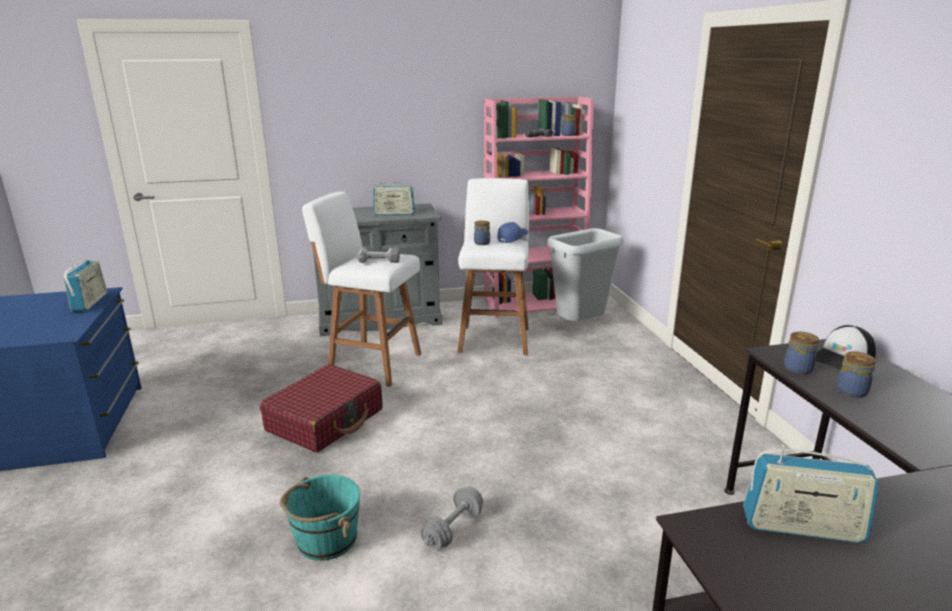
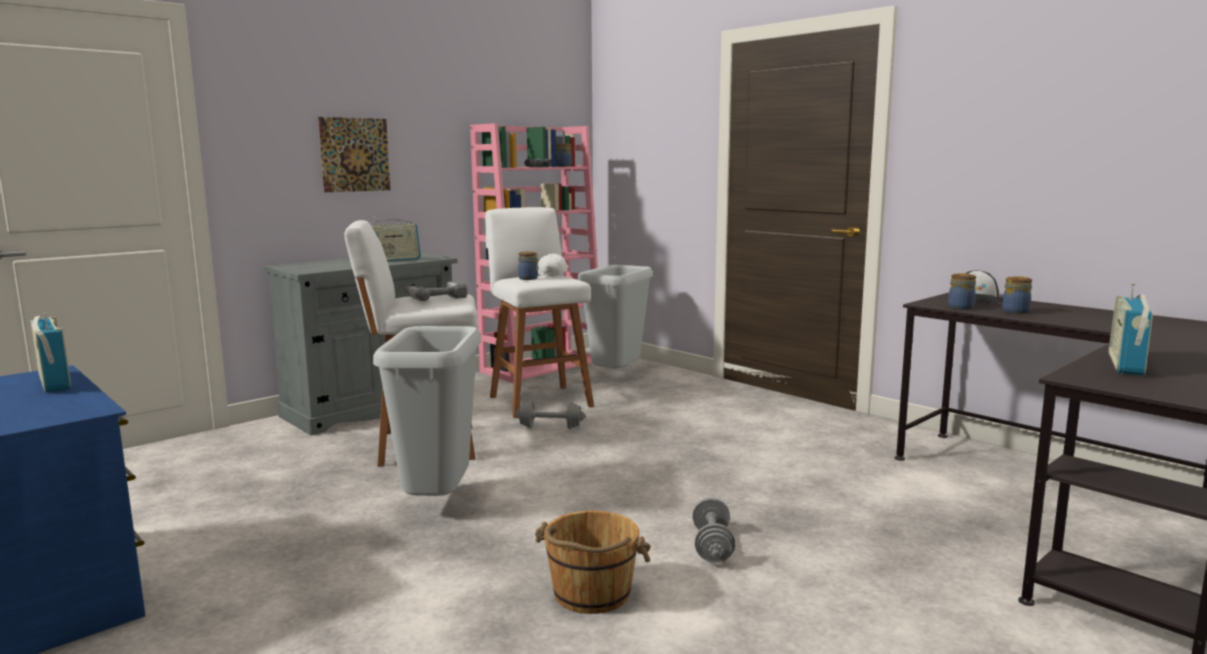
camera: 30 degrees left, 10 degrees down
red suitcase [260,364,382,453] -> grey trash can [373,326,481,496]
turquoise bucket [280,475,360,561] -> brown bucket [535,511,651,614]
blue cap [498,222,528,243] -> white cap [538,253,569,276]
radio [743,445,879,543] -> radio turned 135 degrees clockwise [1109,284,1153,376]
none -> picture [318,117,391,192]
none -> grey dumbbell [515,401,586,429]

